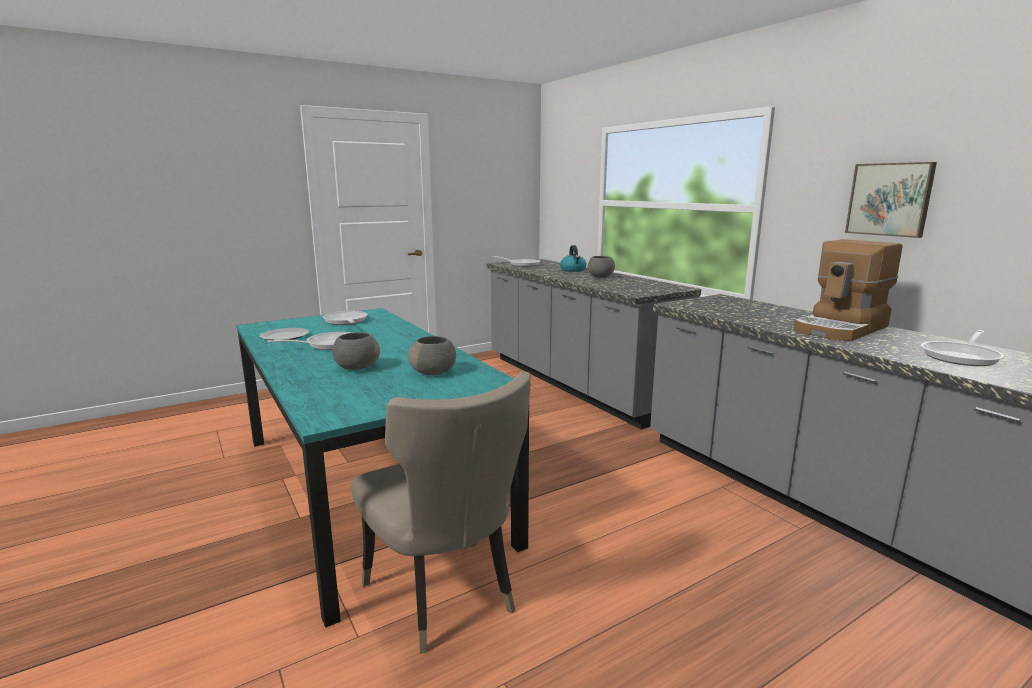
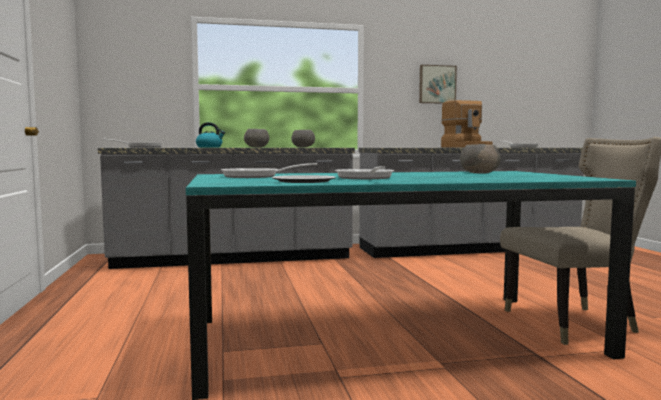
camera: 70 degrees left, 10 degrees down
grey bowl [332,332,380,370] -> grey bowl moved to [291,130,315,147]

